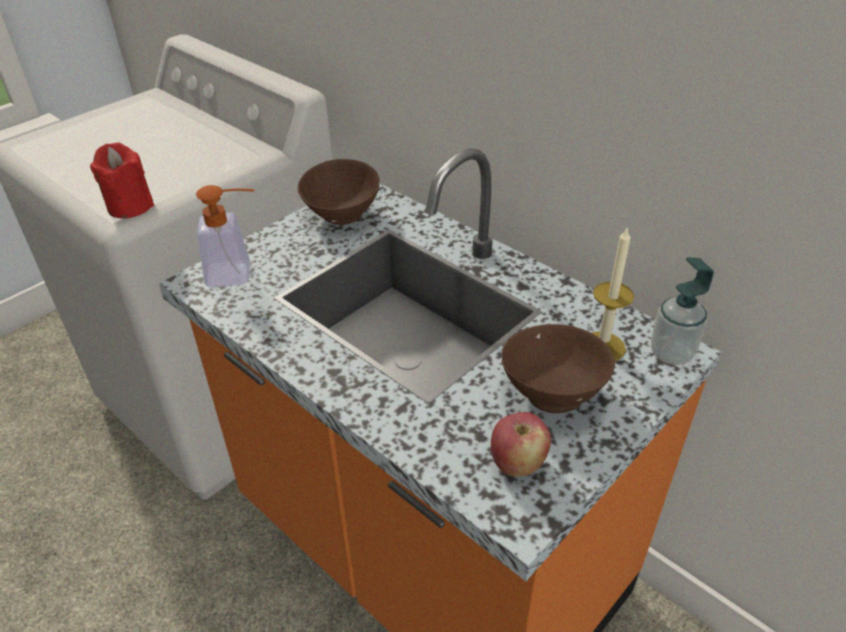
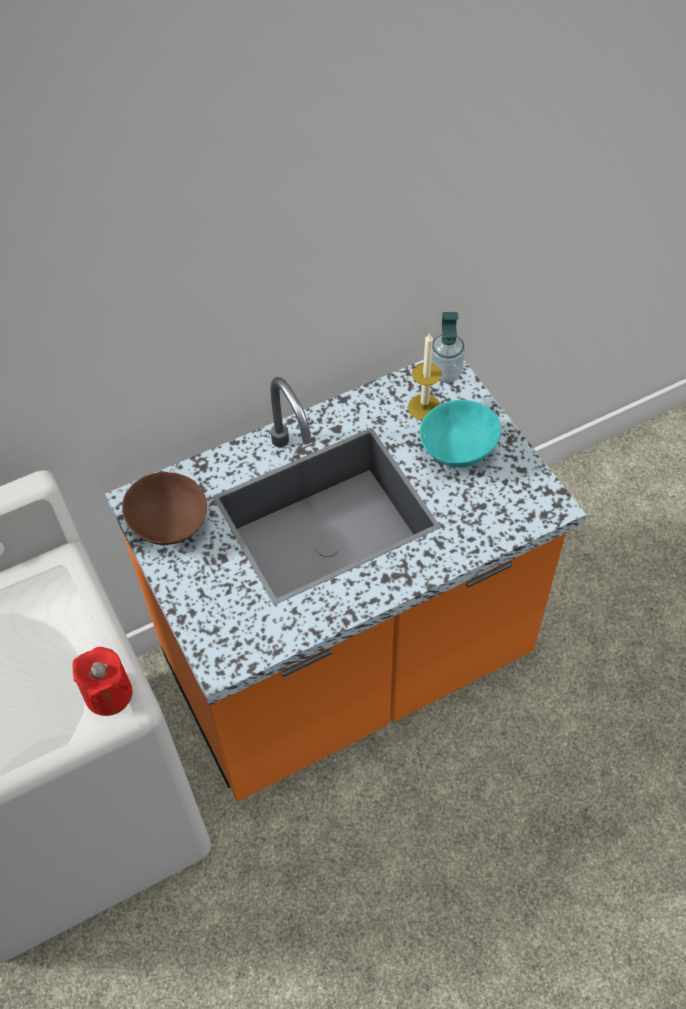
camera: 70 degrees left, 15 degrees up
soap dispenser [196,185,255,288] -> none
apple [491,412,551,477] -> none
brown bowl [502,324,615,413] -> turquoise bowl [419,400,501,468]

